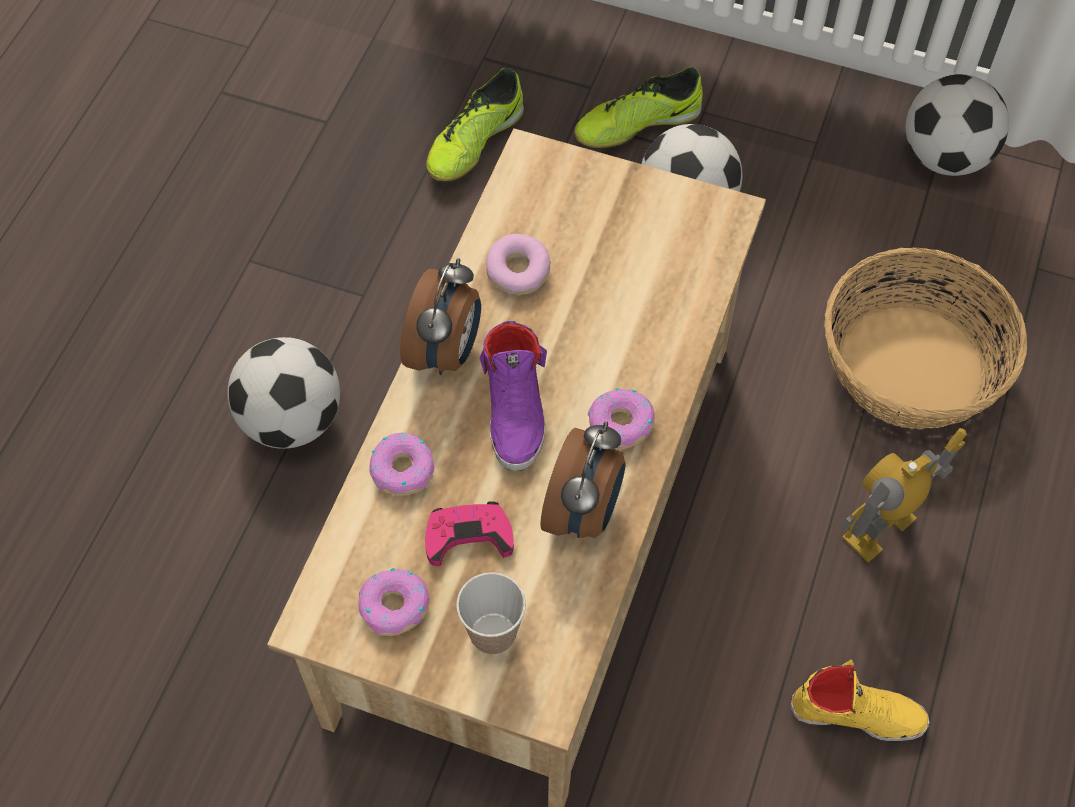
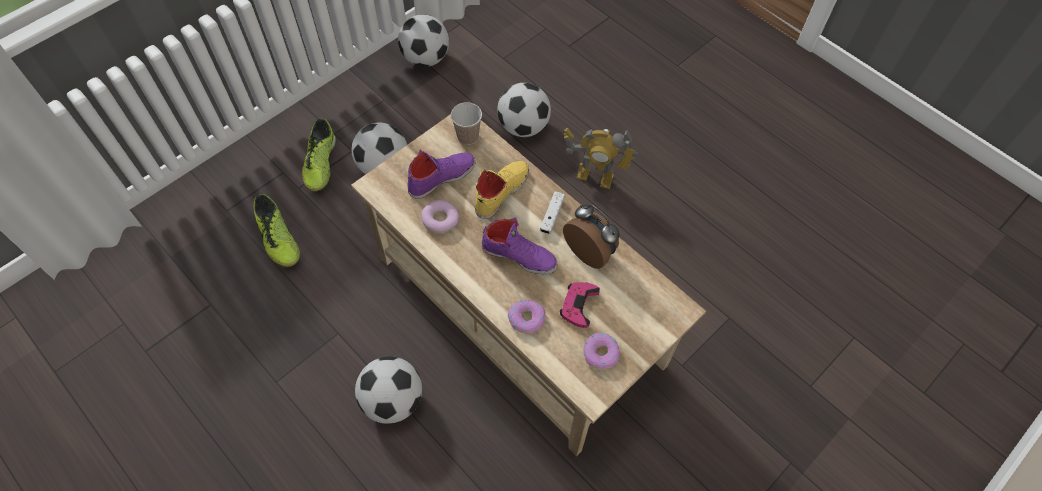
camera: 65 degrees left, 0 degrees up
alarm clock [400,258,481,375] -> none
cup [456,572,526,655] -> cup moved to [451,102,482,145]
donut [588,388,655,449] -> white game controller [540,191,565,234]
yellow shoe [790,660,929,741] -> yellow shoe moved to [475,161,529,219]
basket [824,248,1027,429] -> football [497,83,551,137]
toy robot [842,428,967,563] -> toy robot turned 60 degrees counterclockwise [564,128,638,189]
none -> purple shoe [408,149,475,199]

